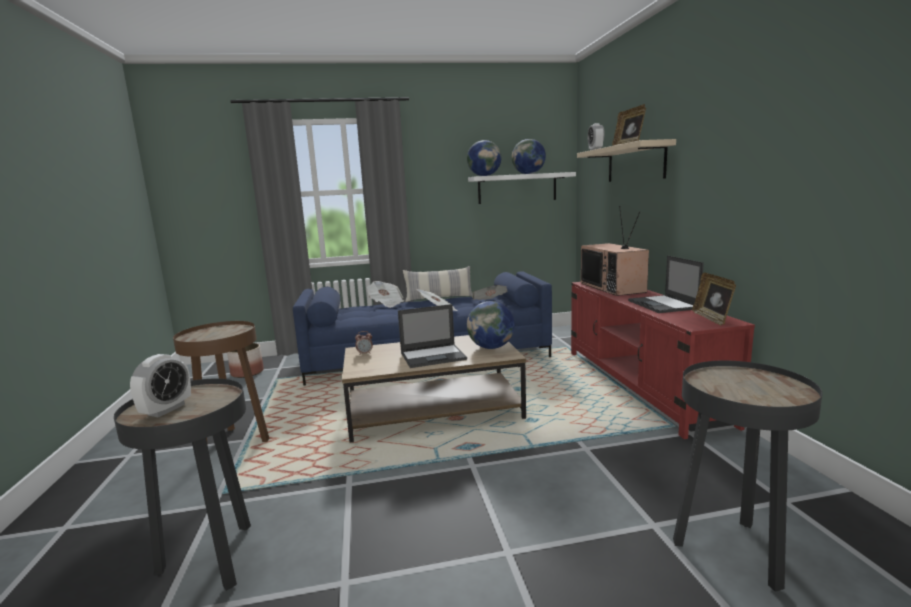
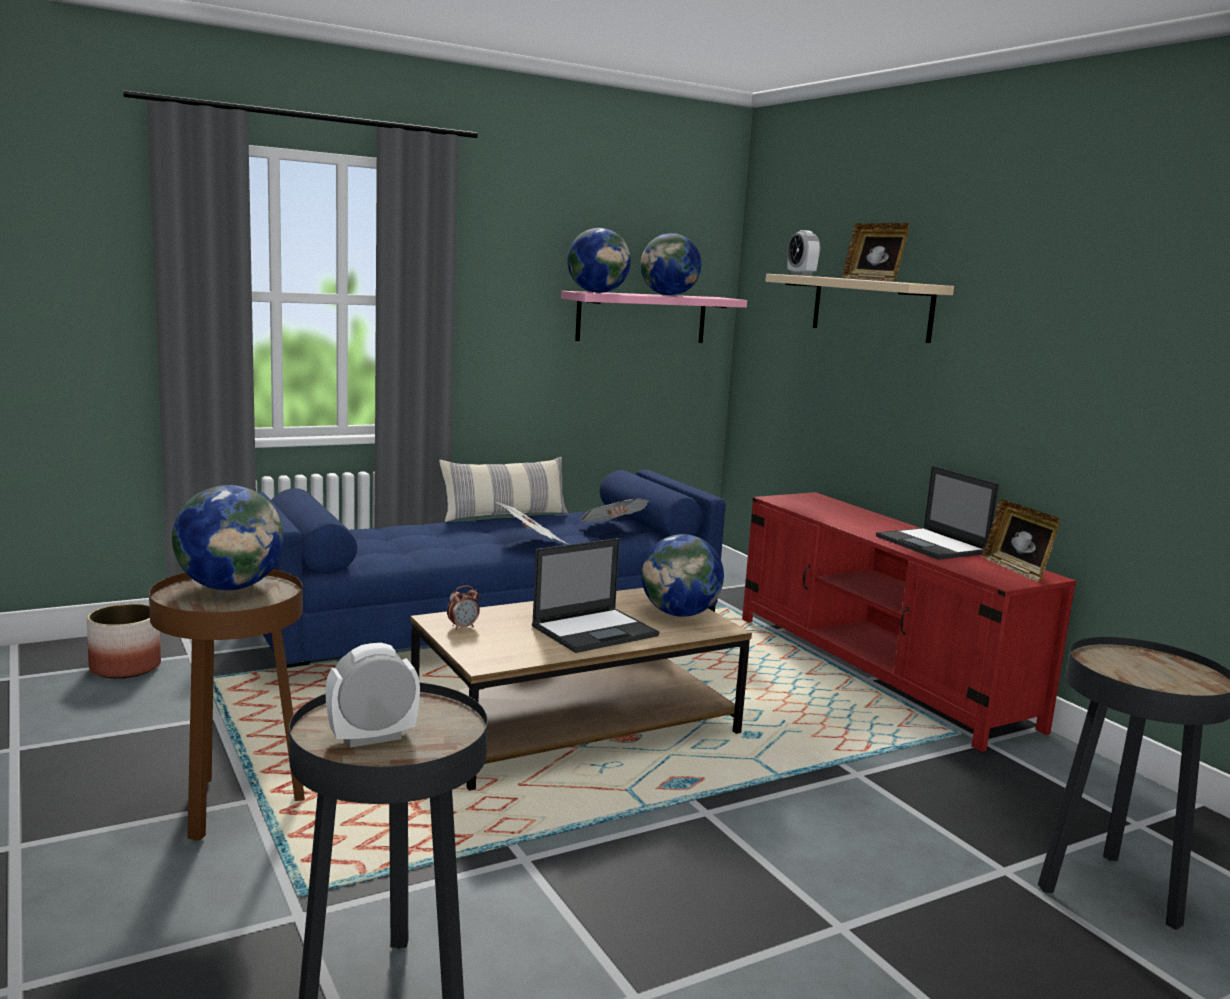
camera: 20 degrees left, 0 degrees up
alarm clock [130,354,191,417] -> alarm clock turned 120 degrees counterclockwise [325,643,420,748]
newspaper [367,281,404,308] -> none
white shelf [468,172,576,204] -> pink shelf [561,291,747,343]
television [581,206,649,296] -> none
none -> globe [172,485,284,590]

